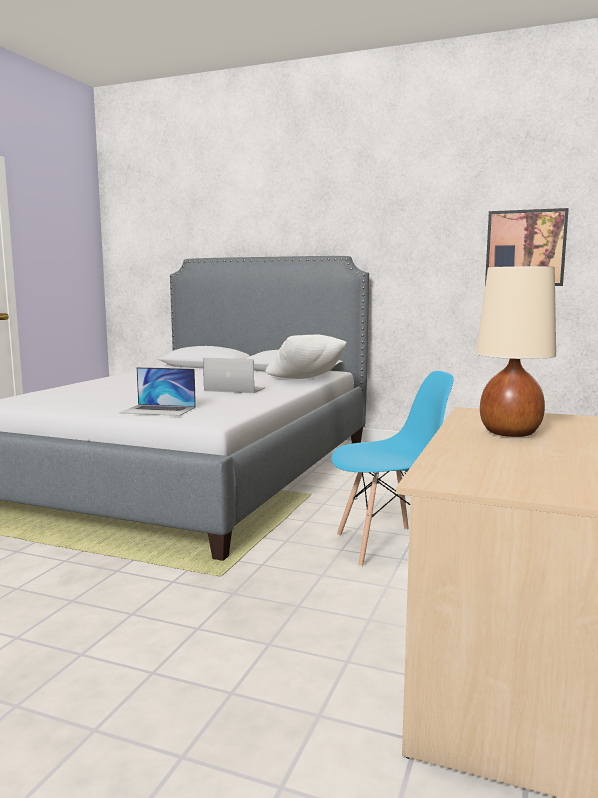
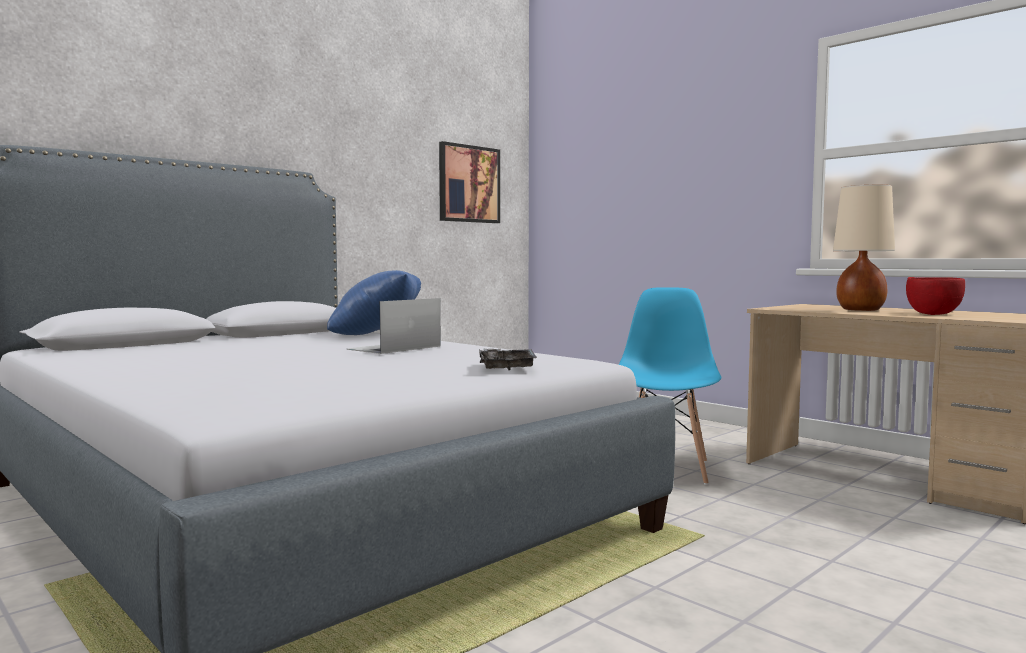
camera: 65 degrees left, 5 degrees down
laptop [119,367,196,416] -> grey tray [479,349,537,371]
white pillow [265,334,347,379] -> blue pillow [327,270,421,335]
none -> red bowl [906,277,965,315]

